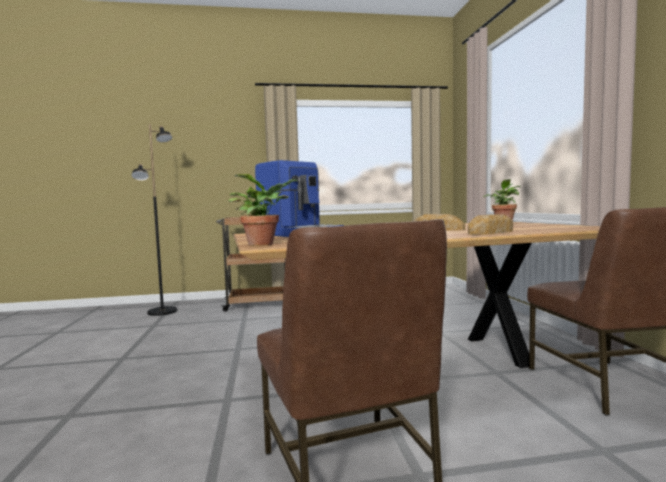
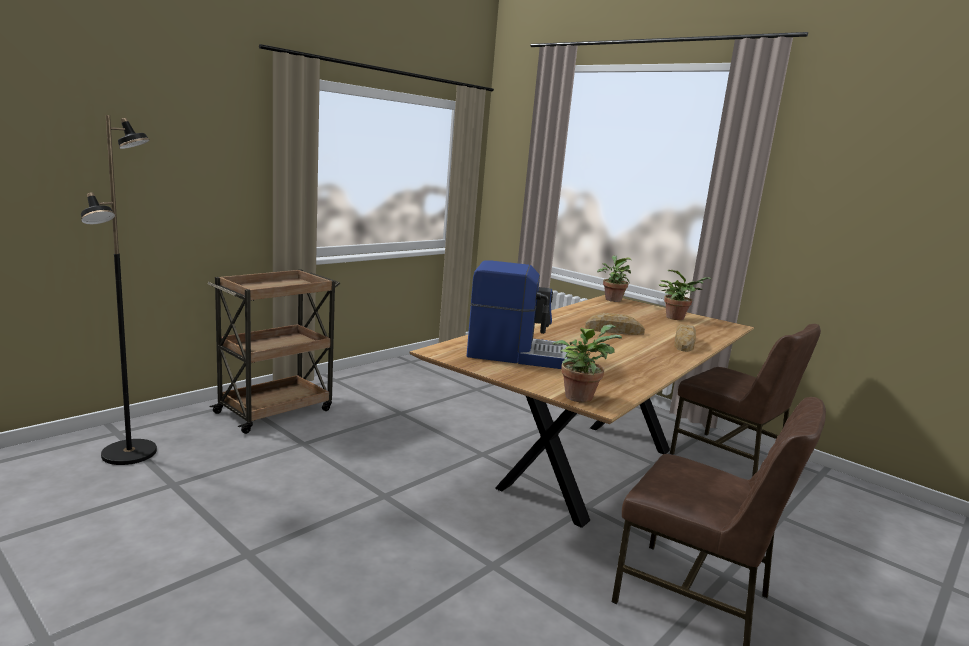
camera: 40 degrees left, 10 degrees up
none -> potted plant [659,270,711,320]

